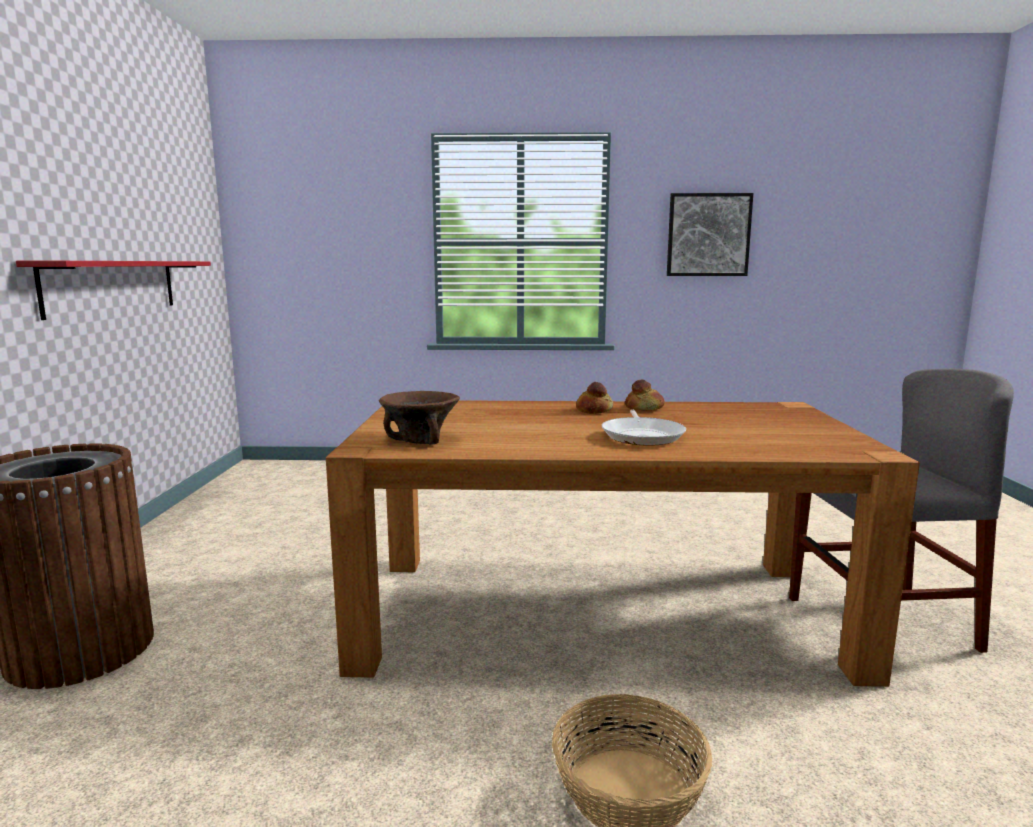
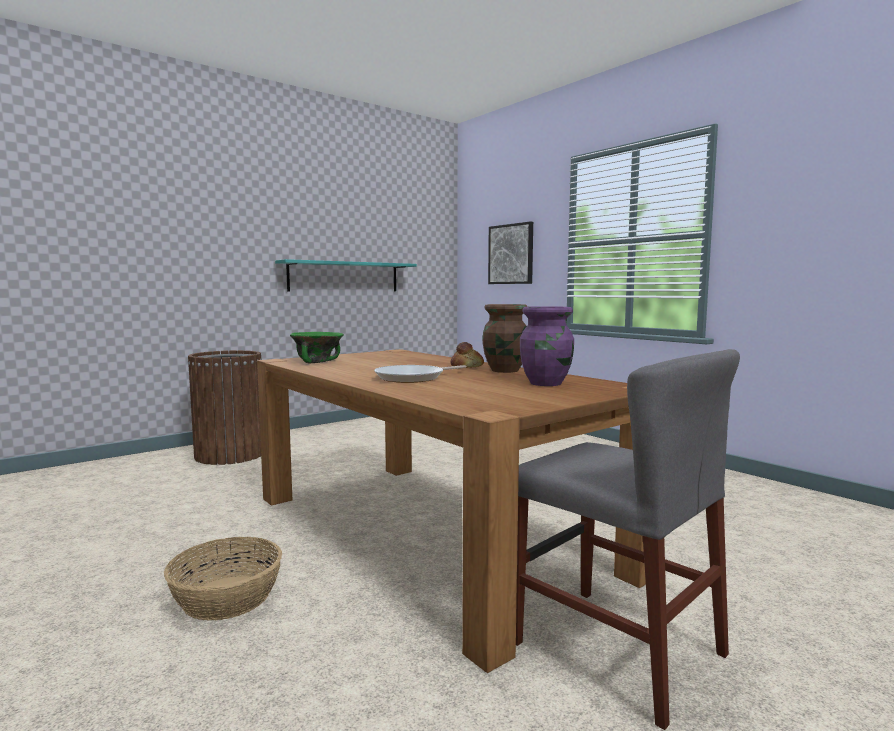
camera: 50 degrees right, 5 degrees down
red shelf [16,261,211,320] -> turquoise shelf [275,259,417,292]
brown bowl [379,391,460,445] -> green bowl [290,332,344,364]
bread [625,380,665,411] -> brown vase [482,304,527,373]
picture [667,193,753,276] -> picture moved to [488,221,533,284]
none -> purple vase [520,306,574,386]

